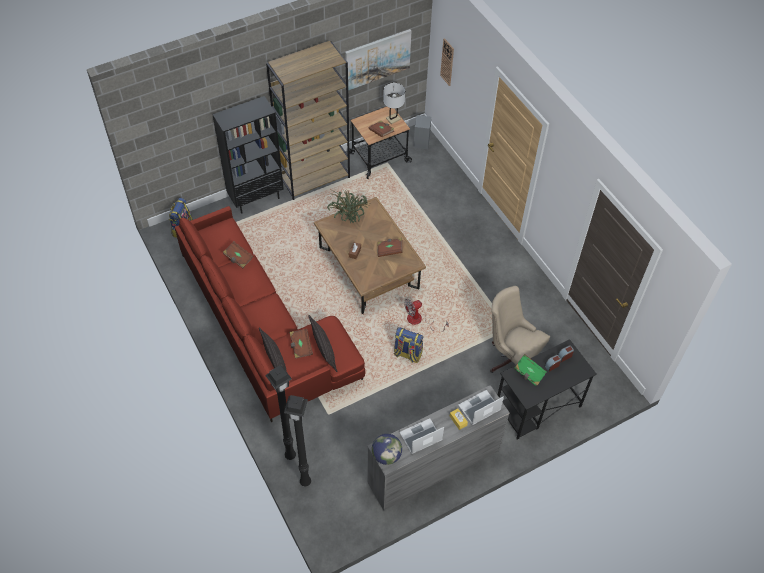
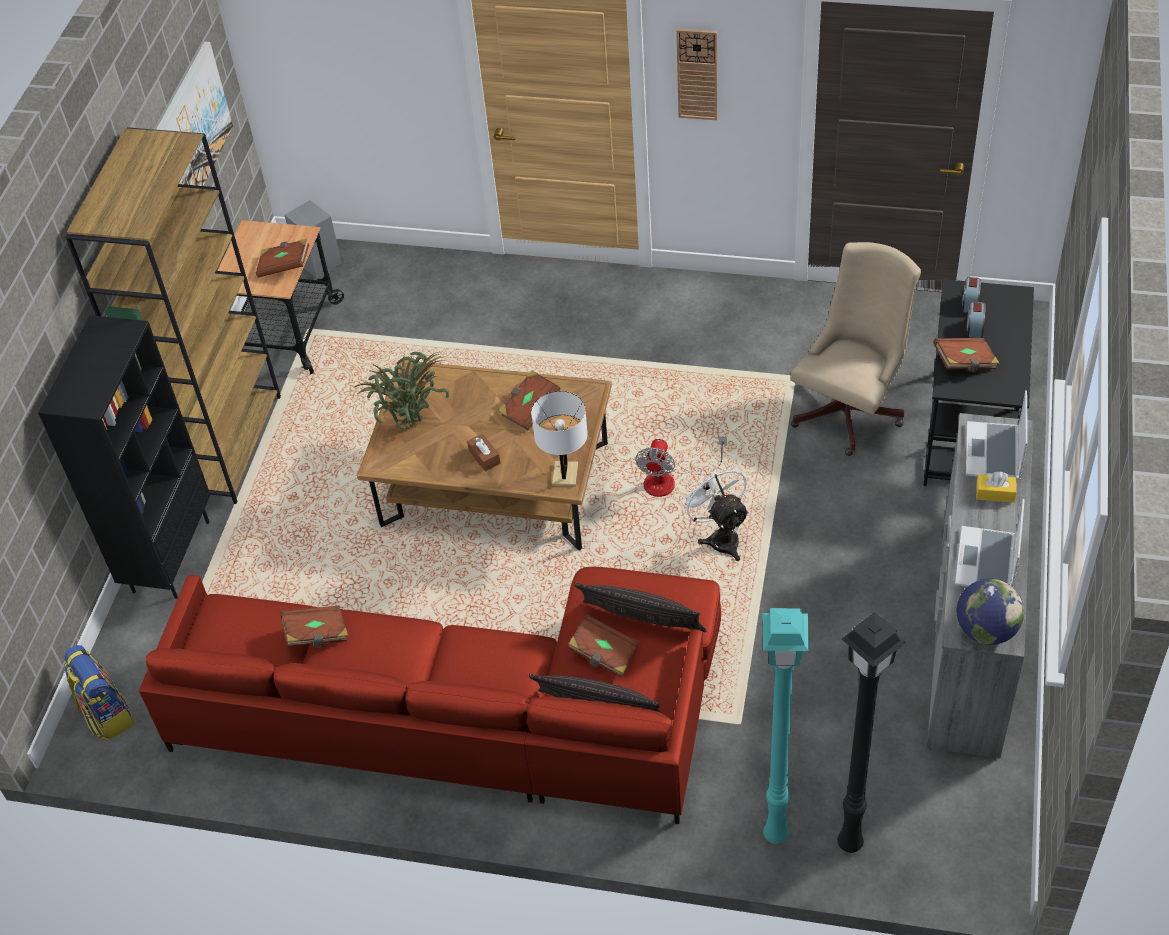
camera: 45 degrees left, 5 degrees down
black floor lamp [265,365,296,460] -> turquoise floor lamp [763,608,809,844]
white table lamp [383,83,405,124] -> white table lamp moved to [531,391,588,486]
backpack [394,327,424,363] -> white fan [680,462,749,561]
wall clock [440,38,454,86] -> wall clock moved to [676,29,717,120]
beige office chair [490,286,550,373] -> beige office chair turned 135 degrees clockwise [791,242,921,456]
green book [514,354,546,386] -> brown book [933,338,1000,372]

